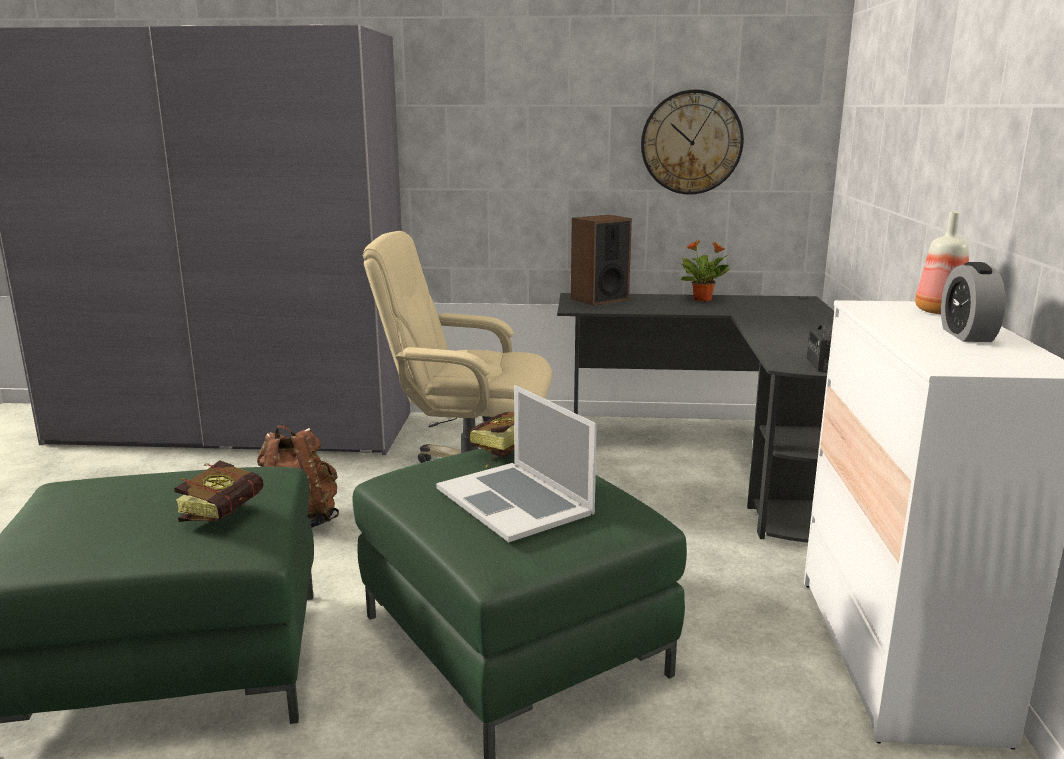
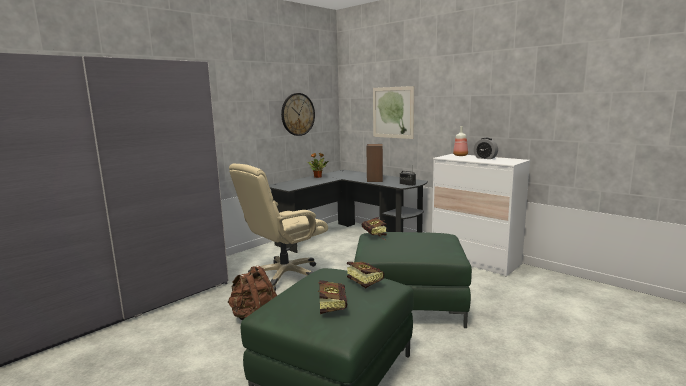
camera: 50 degrees left, 5 degrees down
laptop [436,385,597,542] -> none
speaker [571,215,632,306] -> speaker moved to [366,144,383,182]
none -> book [319,280,347,314]
none -> picture [373,86,414,139]

